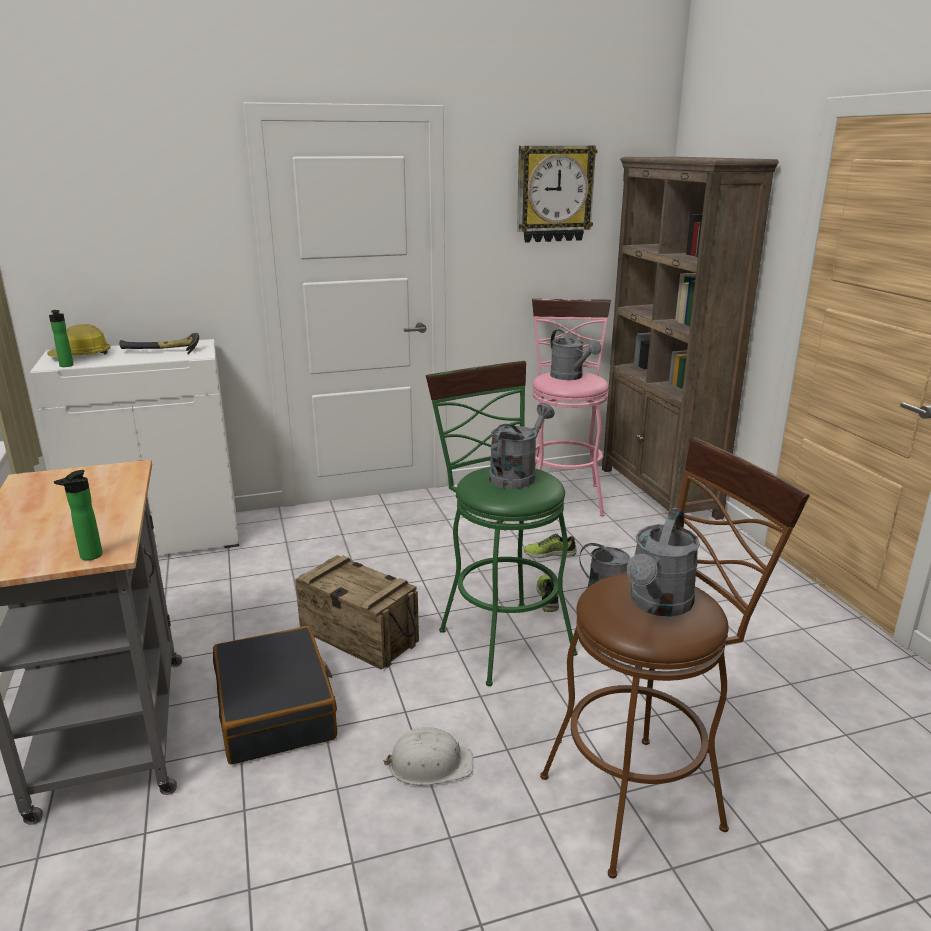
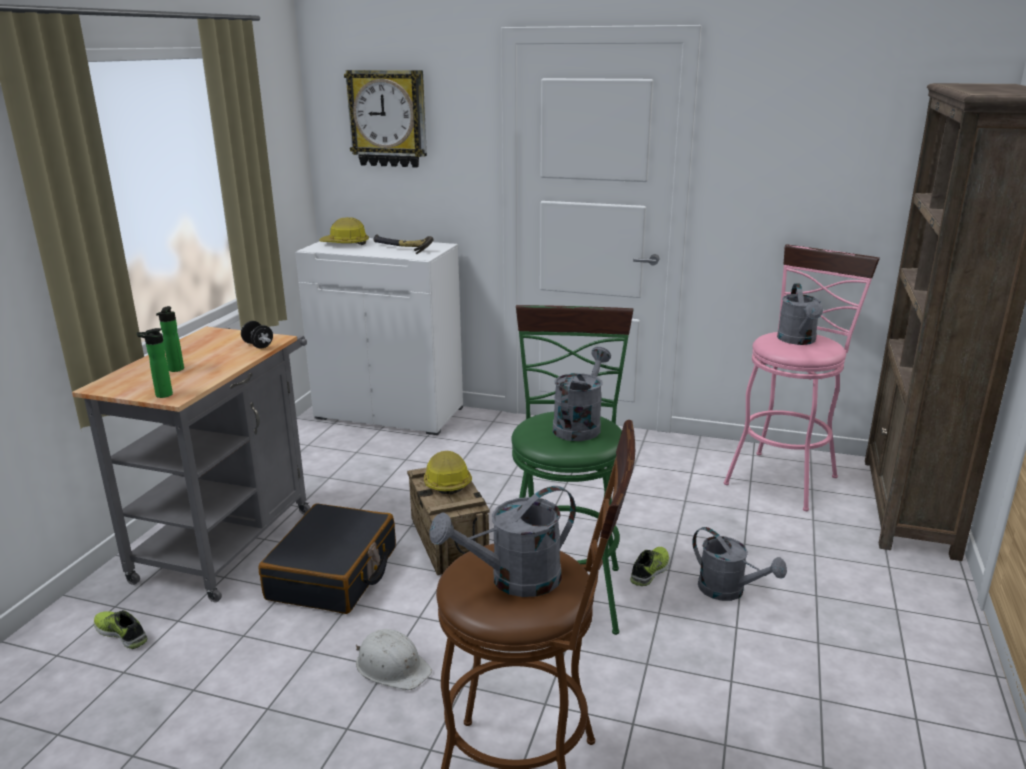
camera: 35 degrees right, 0 degrees up
bottle [49,310,74,367] -> bottle moved to [156,306,184,372]
grey watering can [489,403,555,489] -> grey watering can turned 45 degrees counterclockwise [553,347,611,441]
wall clock [517,146,598,243] -> wall clock moved to [344,70,427,168]
shoe [523,534,577,558] -> shoe moved to [94,610,147,649]
none -> black dumbbell [241,321,273,348]
none -> hard hat [424,451,472,494]

